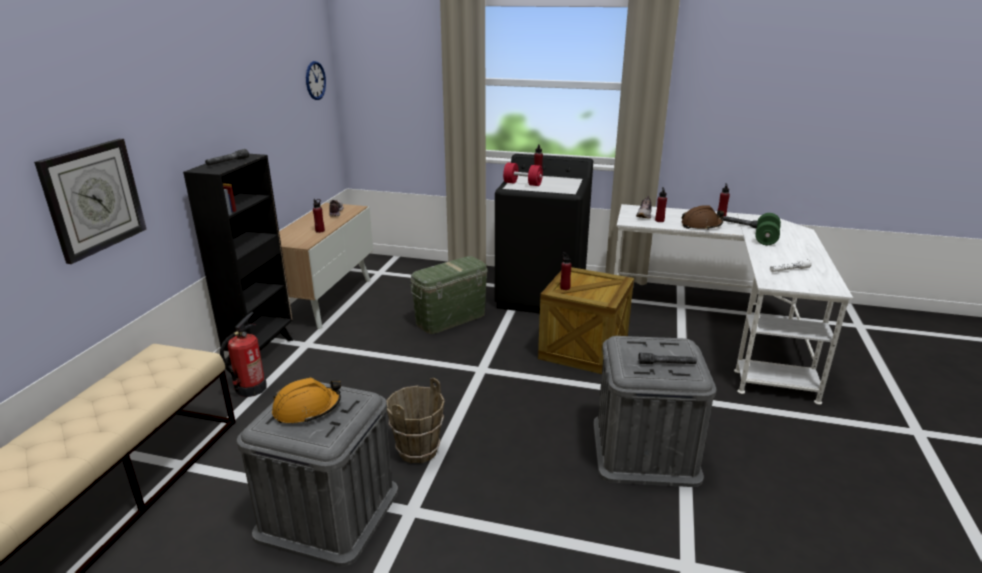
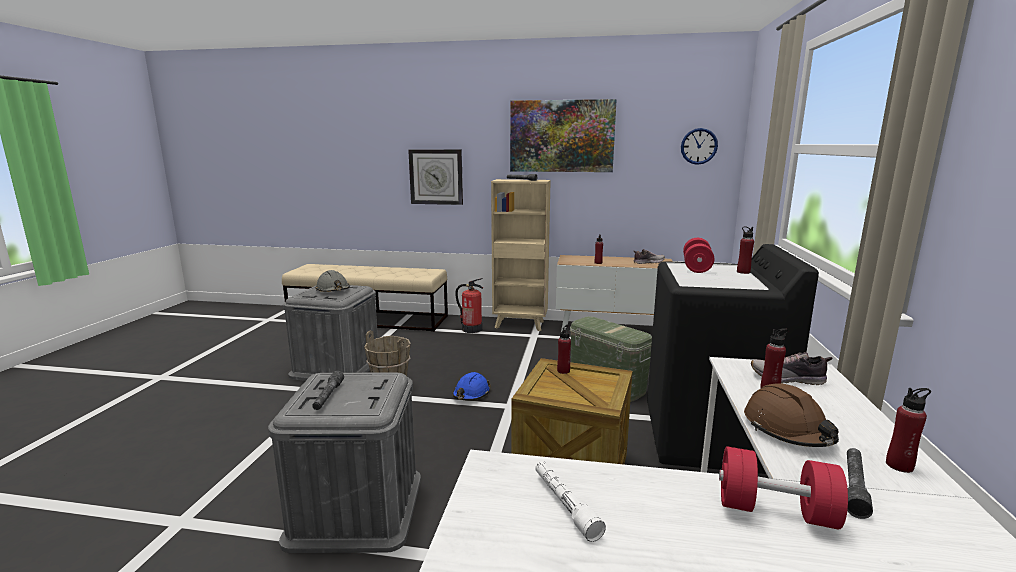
camera: 85 degrees right, 10 degrees down
black bookcase [183,154,293,366] -> beige bookcase [491,179,551,331]
orange hard hat [272,377,341,423] -> grey hard hat [315,270,350,292]
green dumbbell [755,213,781,245] -> red dumbbell [719,446,848,530]
none -> blue hard hat [452,372,491,401]
none -> picture [510,99,617,172]

